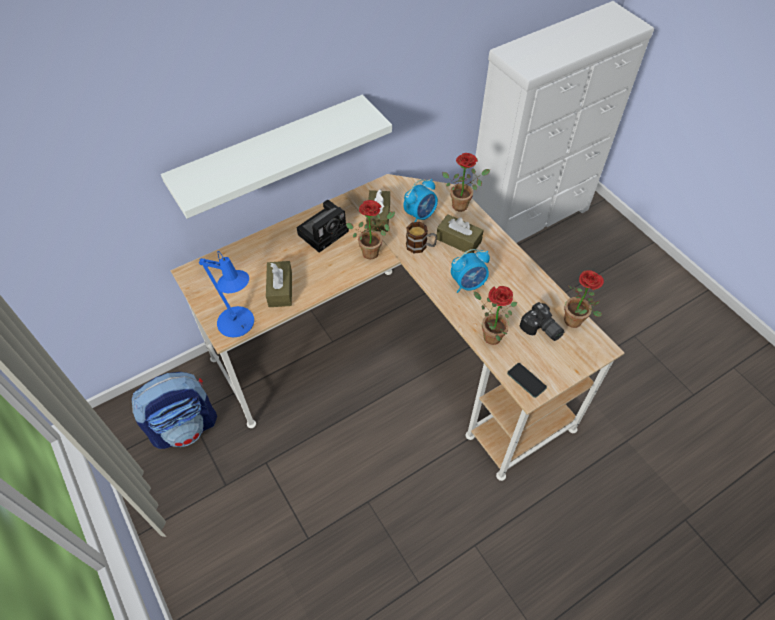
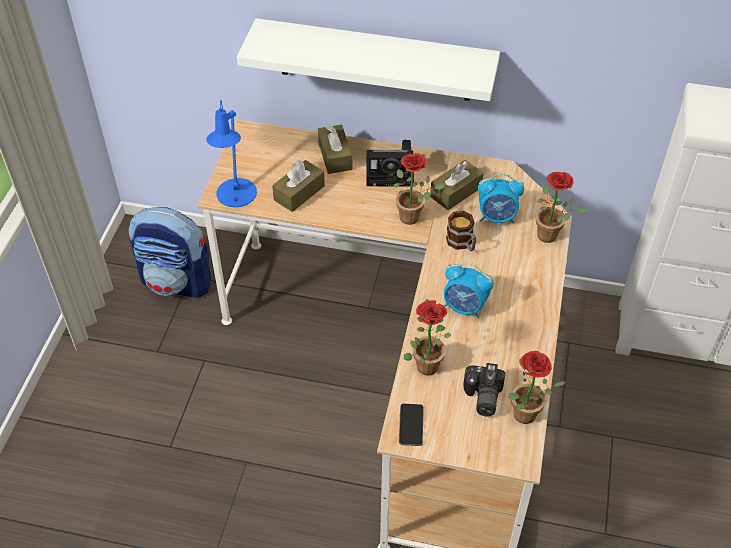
camera: 45 degrees right, 5 degrees down
brown tissue box [437,214,484,253] -> brown tissue box moved to [318,125,352,174]

